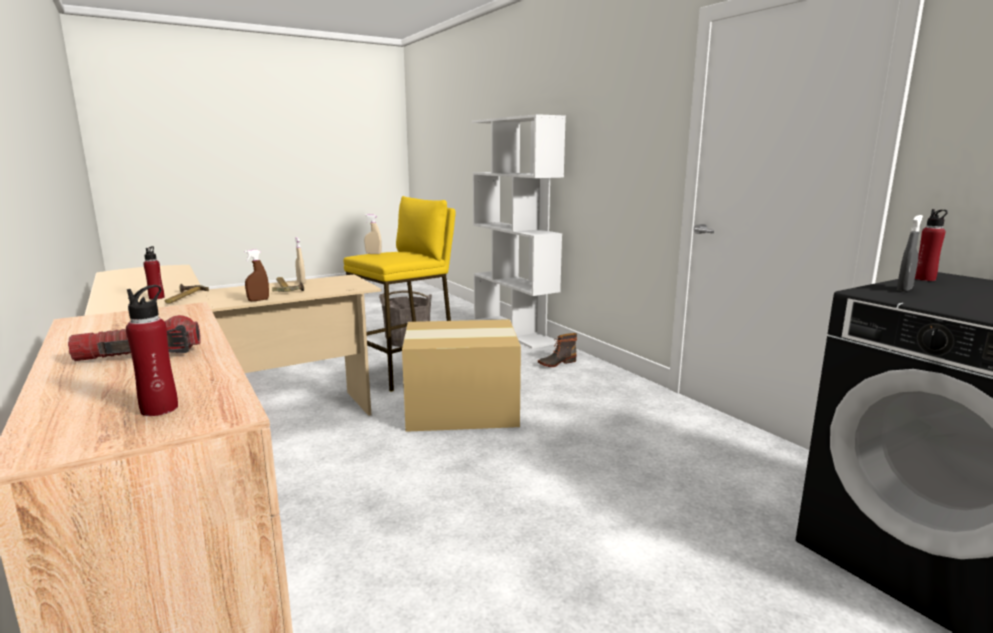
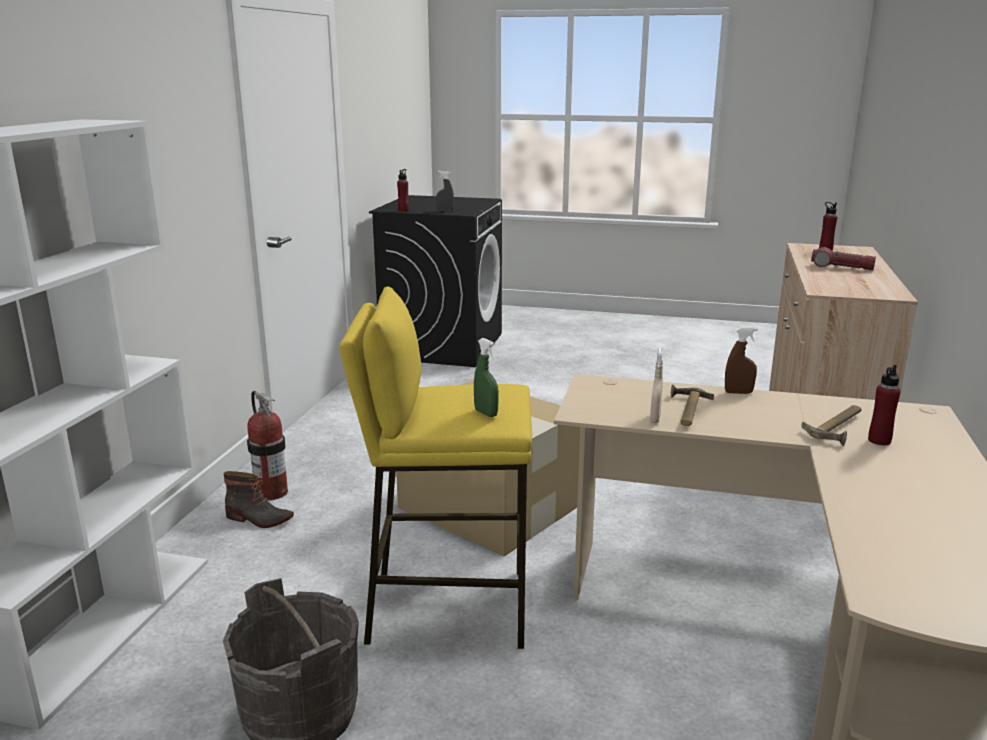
camera: 135 degrees left, 5 degrees up
beige spray bottle [364,214,382,254] -> green spray bottle [474,338,499,417]
none -> fire extinguisher [247,391,288,501]

